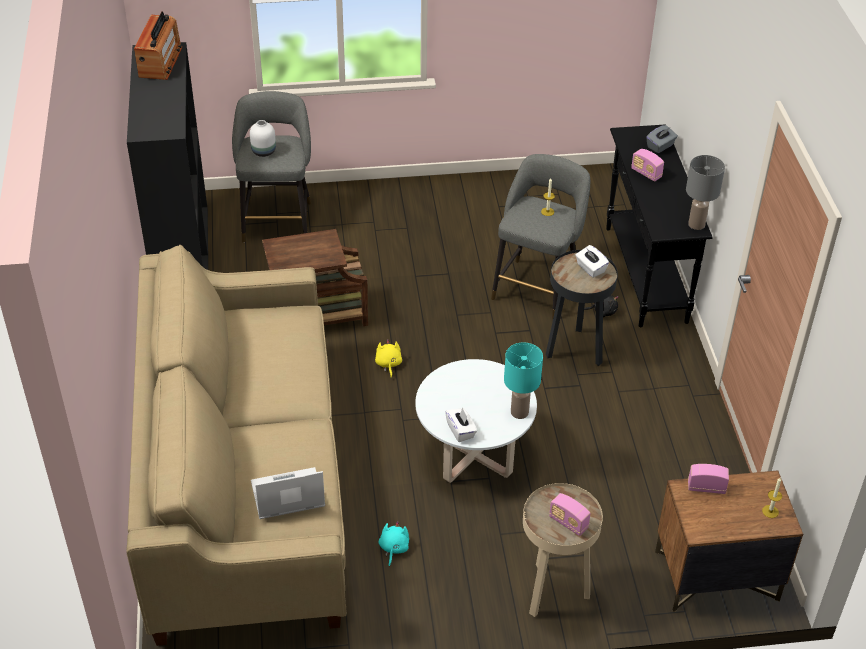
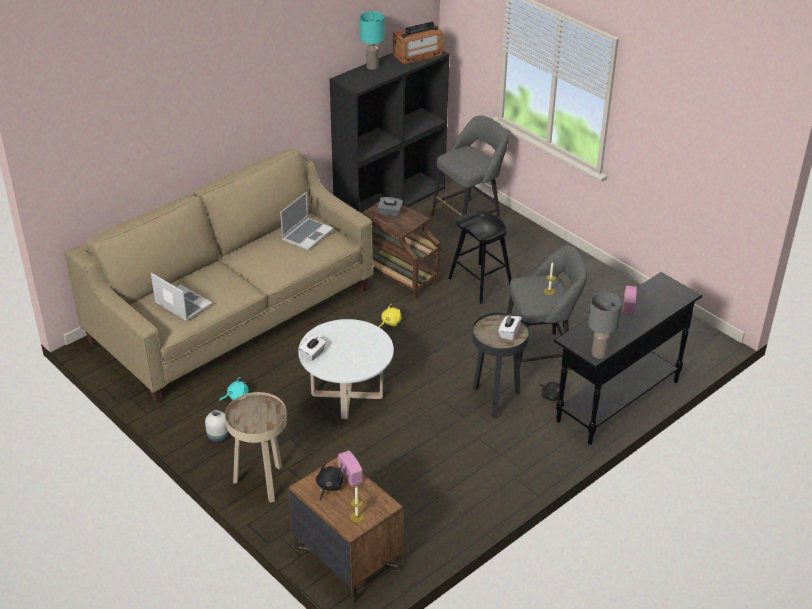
camera: 55 degrees right, 5 degrees down
white vase [250,120,276,157] -> white vase moved to [205,410,230,443]
turquoise table lamp [504,342,543,419] -> turquoise table lamp moved to [359,11,384,70]
radio [549,493,591,536] -> none
grey tissue box [646,125,678,153] -> grey tissue box moved to [378,197,403,216]
none -> laptop [280,192,334,250]
none -> black plush toy [316,463,343,500]
none -> black stool [448,210,512,304]

